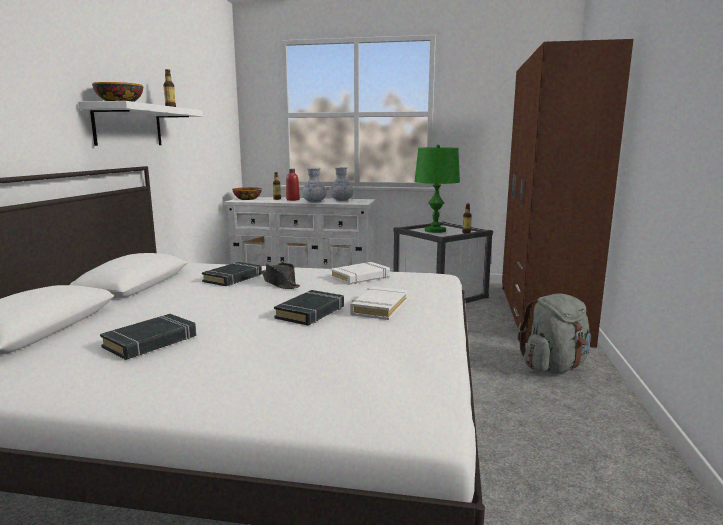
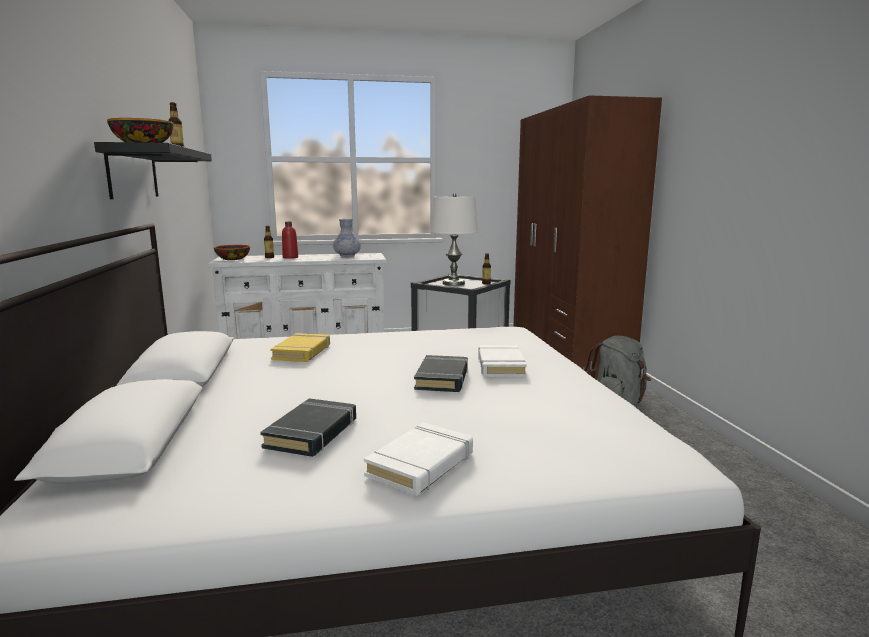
camera: 20 degrees left, 0 degrees up
white shelf [78,101,203,146] -> black shelf [94,142,212,199]
black book [202,262,262,286] -> yellow book [270,333,330,362]
black hat [261,263,300,289] -> none
vase [302,168,327,203] -> none
white book [331,262,390,285] -> white book moved to [364,422,473,496]
green table lamp [414,145,460,233] -> white table lamp [431,193,478,286]

